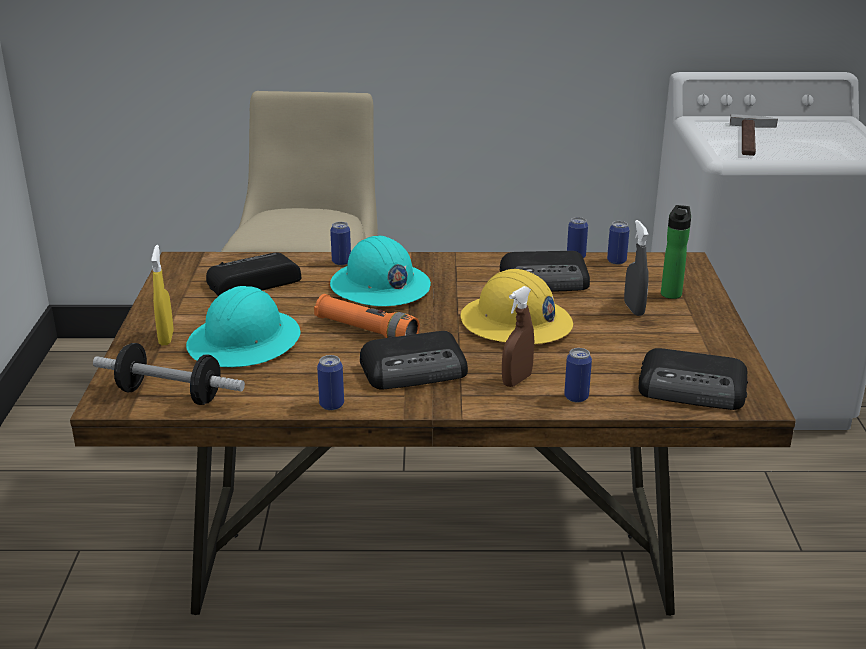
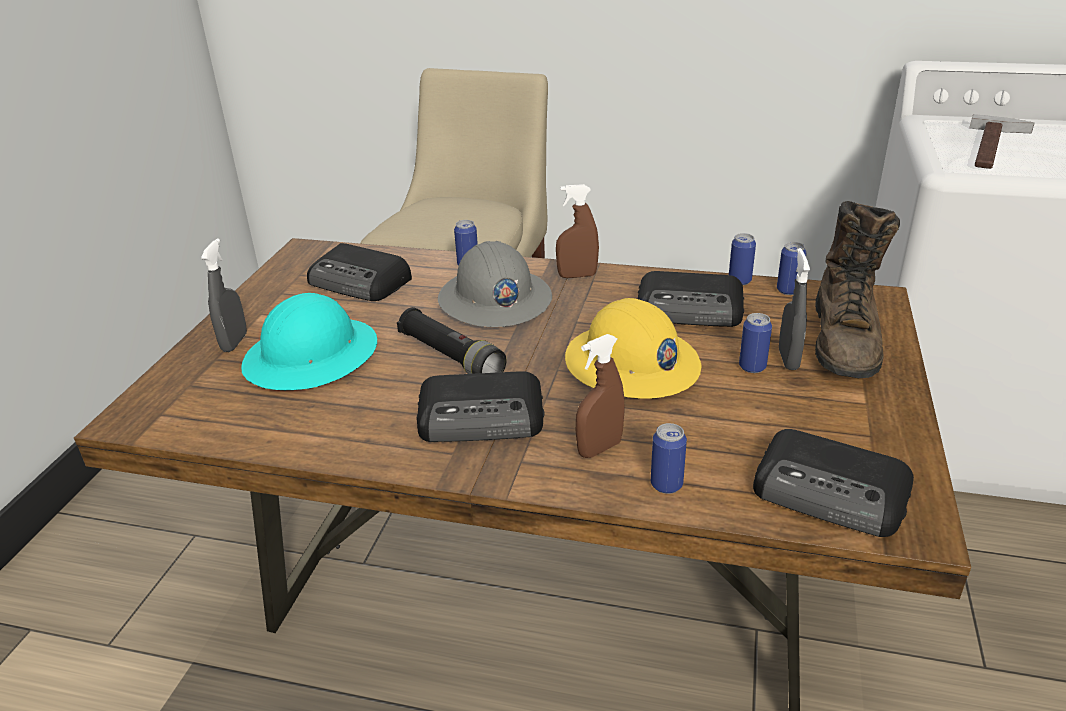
camera: 15 degrees right, 5 degrees up
dumbbell [93,343,245,405] -> none
yellow spray bottle [151,245,174,345] -> grey spray bottle [201,239,247,352]
radio [206,252,301,296] -> radio turned 135 degrees counterclockwise [307,243,412,301]
orange flashlight [314,294,420,338] -> black flashlight [397,307,506,374]
can [317,355,344,410] -> can moved to [739,313,772,373]
turquoise hard hat [330,236,431,306] -> grey hard hat [438,241,552,327]
bottle [661,205,691,299] -> brown boot [815,201,900,378]
none -> brown spray bottle [556,184,599,278]

